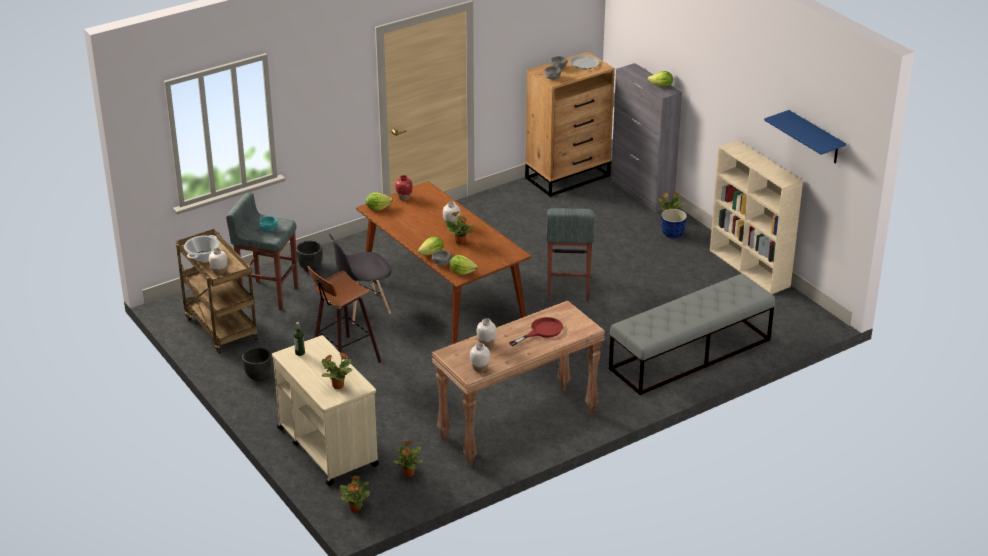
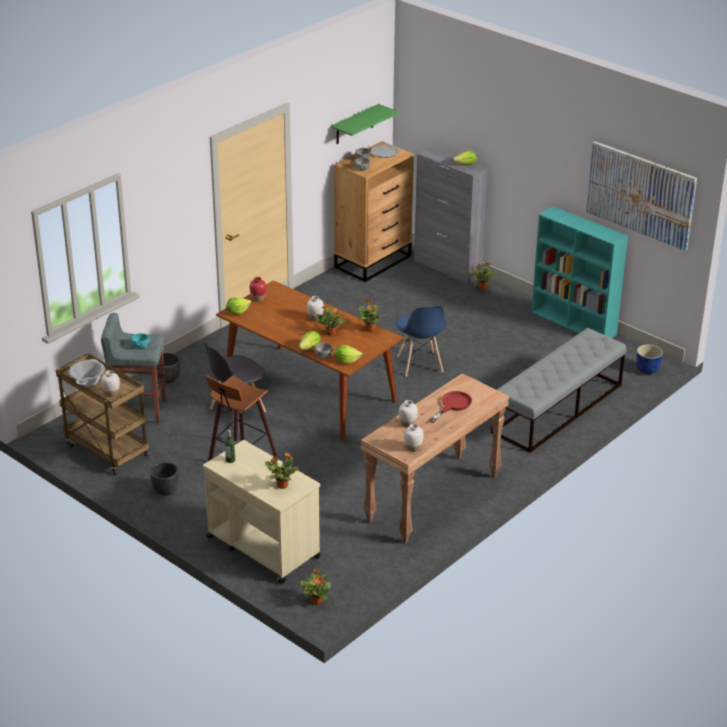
camera: 15 degrees left, 0 degrees up
potted plant [394,440,423,477] -> potted plant moved to [359,300,384,332]
grey stool [546,208,595,301] -> blue chair [395,306,446,377]
planter [661,209,687,238] -> planter moved to [636,344,663,374]
beige bookcase [710,140,803,294] -> turquoise bookcase [531,206,628,338]
blue shelf [764,110,846,164] -> picture [586,141,697,251]
none -> green shelf [331,104,399,144]

